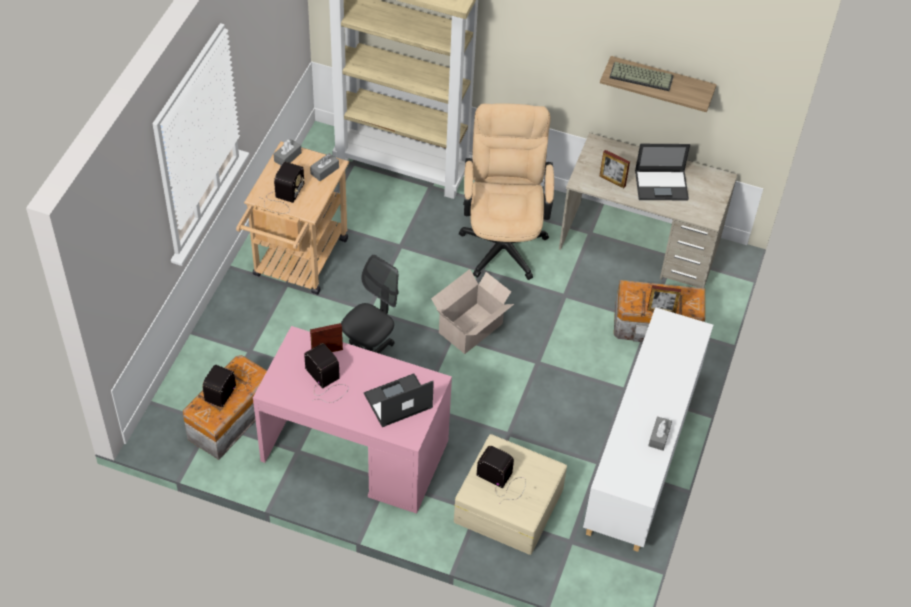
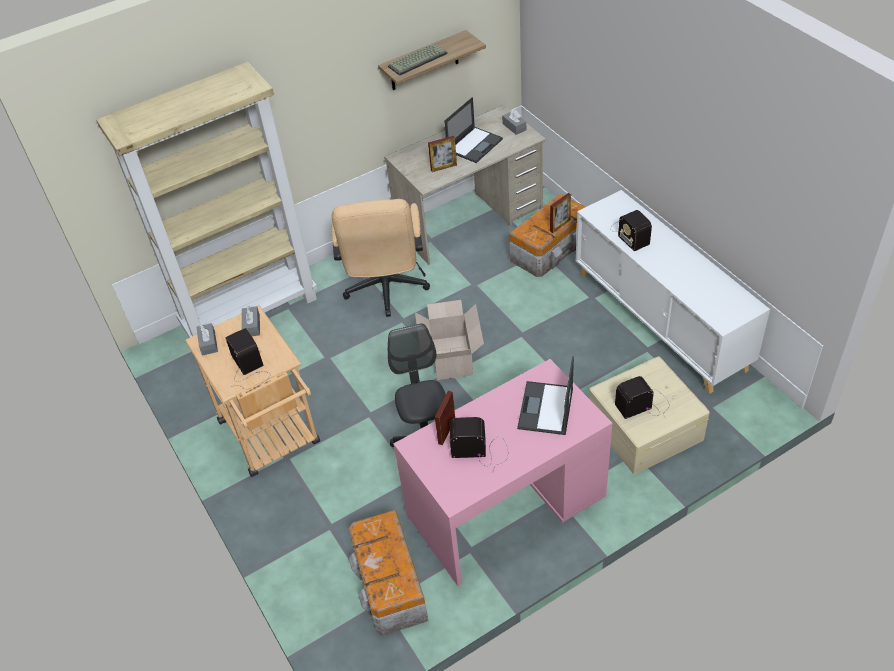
camera: 45 degrees left, 5 degrees down
radio [202,365,252,408] -> radio moved to [610,210,652,251]
beige office chair [459,103,554,280] -> beige office chair turned 135 degrees counterclockwise [332,199,430,317]
grey tissue box [648,416,672,451] -> grey tissue box moved to [502,109,526,135]

